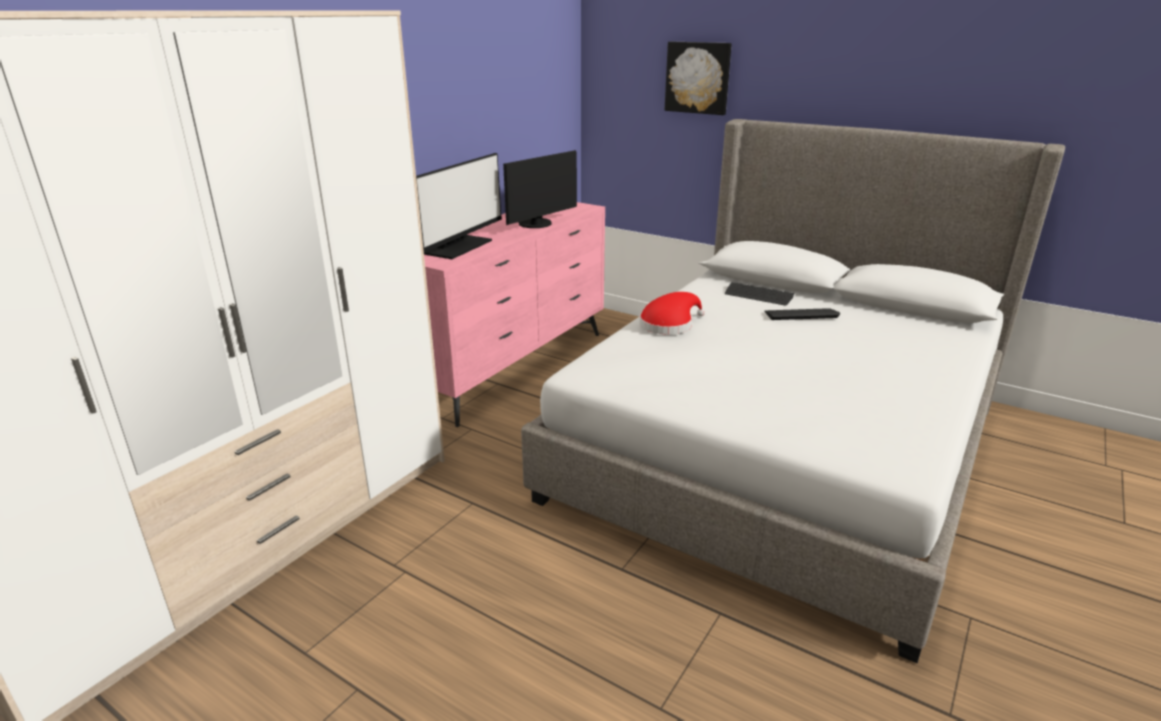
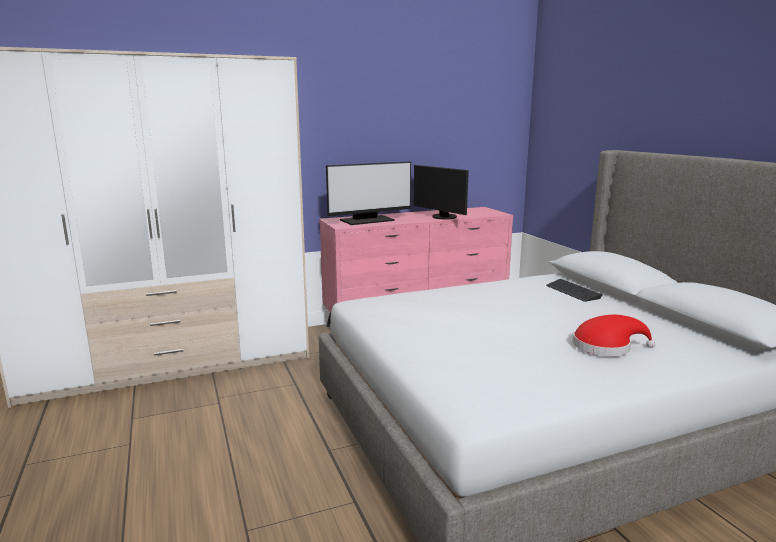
camera: 35 degrees right, 10 degrees down
monitor [503,150,577,228] -> monitor turned 60 degrees clockwise [414,165,469,219]
red hat [640,292,705,335] -> red hat moved to [573,315,655,356]
picture [665,42,732,115] -> none
keyboard [764,308,840,320] -> none

